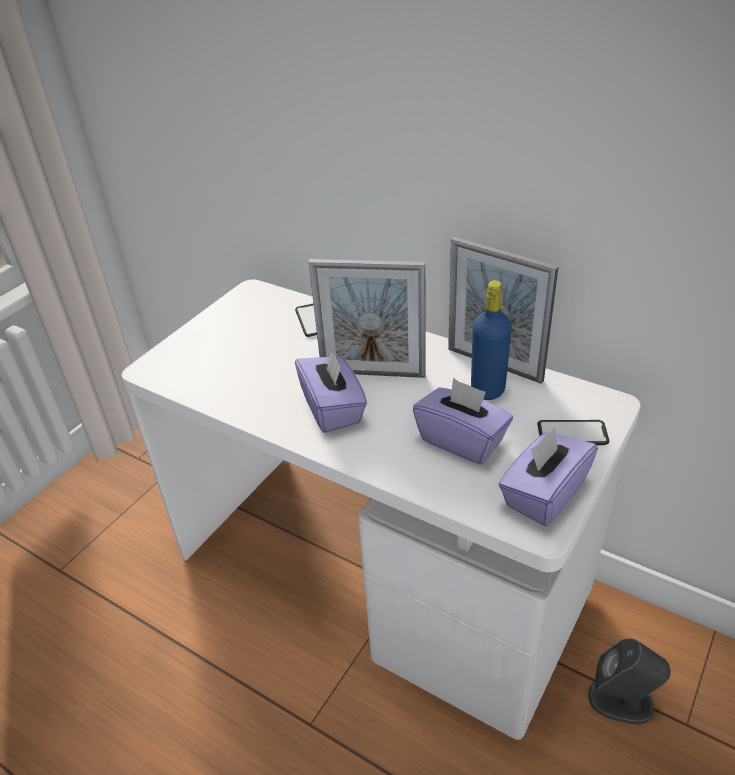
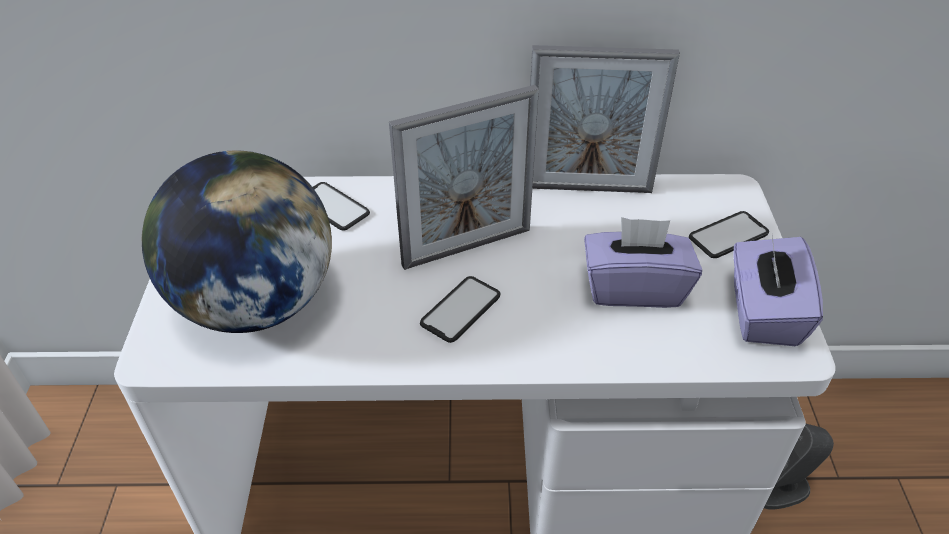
camera: 35 degrees left, 5 degrees up
purple tissue box [295,348,367,433] -> phone [420,276,501,343]
blue bottle [471,280,512,400] -> none
none -> globe [142,150,332,333]

